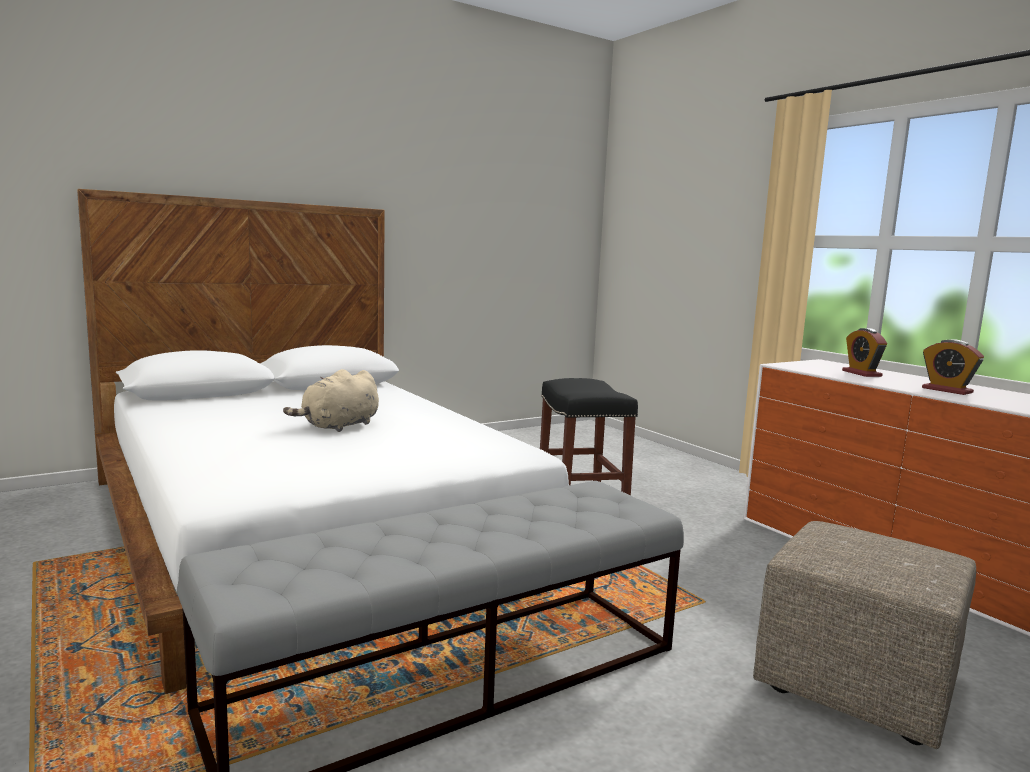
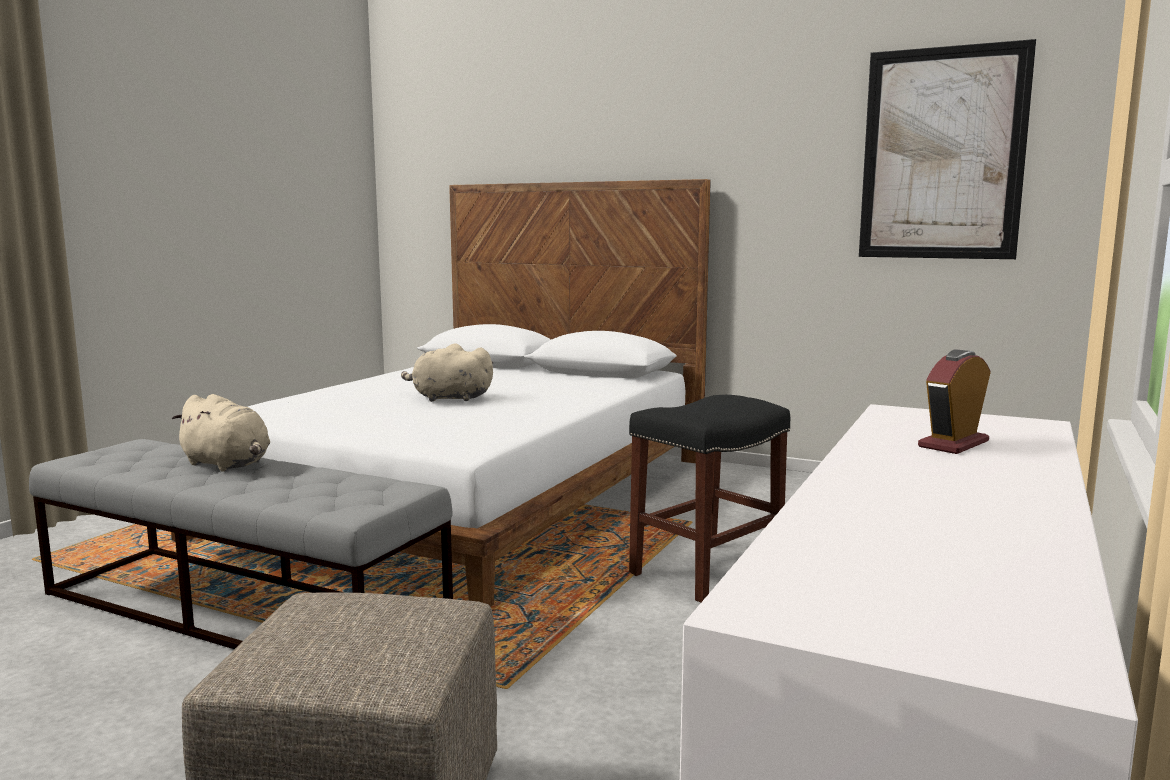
camera: 60 degrees right, 0 degrees up
alarm clock [922,339,984,395] -> none
none -> beige plush toy [172,394,270,472]
none -> picture [859,39,1036,259]

